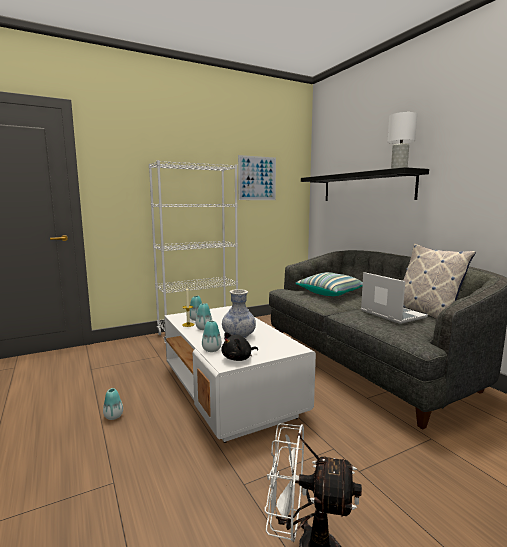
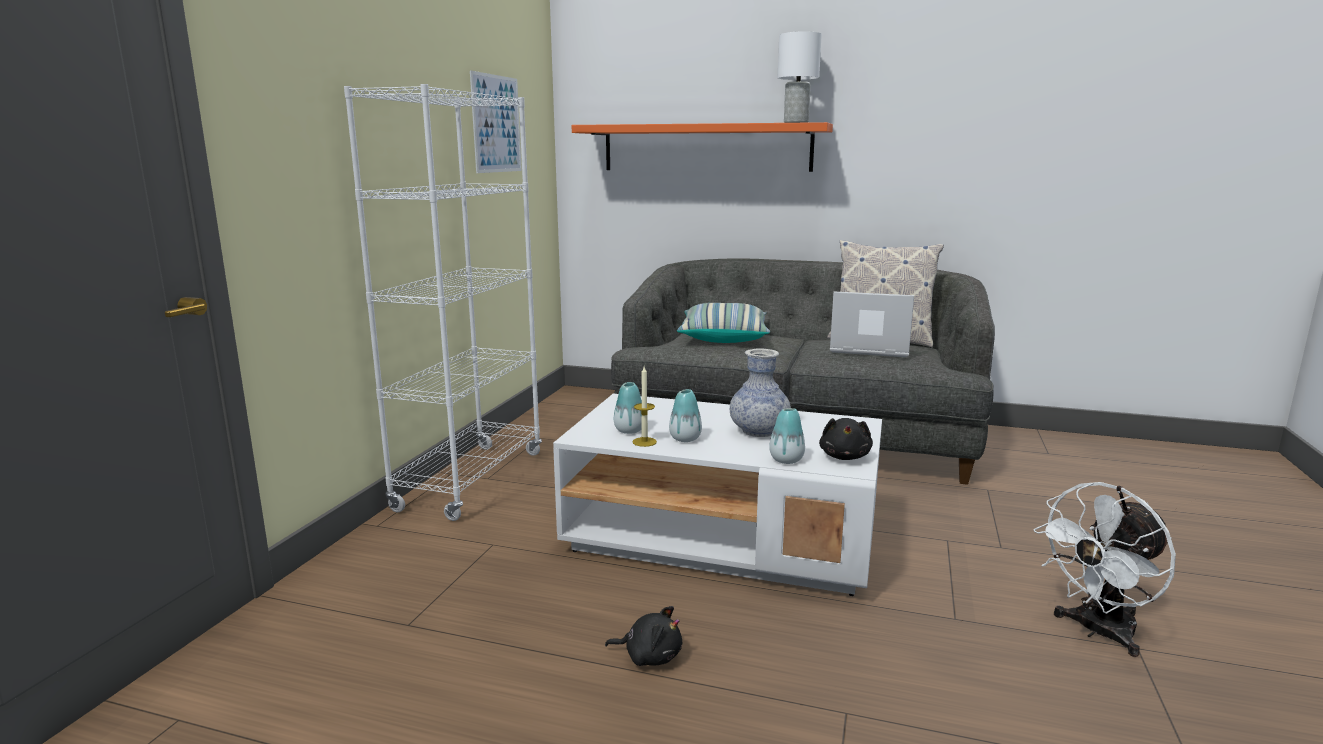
camera: 45 degrees left, 5 degrees up
vase [103,388,123,420] -> black plush toy [605,606,682,666]
black shelf [301,167,429,201] -> orange shelf [572,122,833,172]

